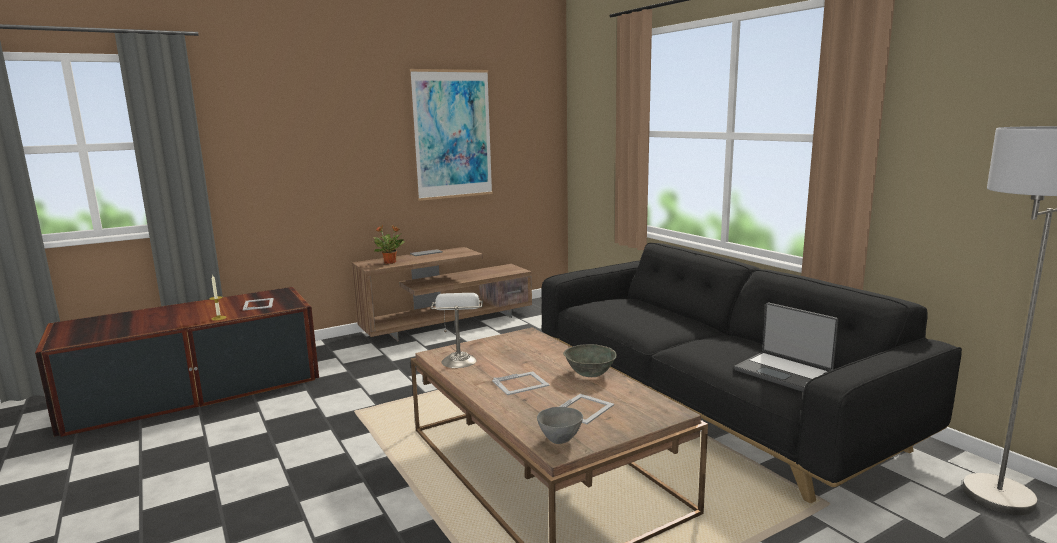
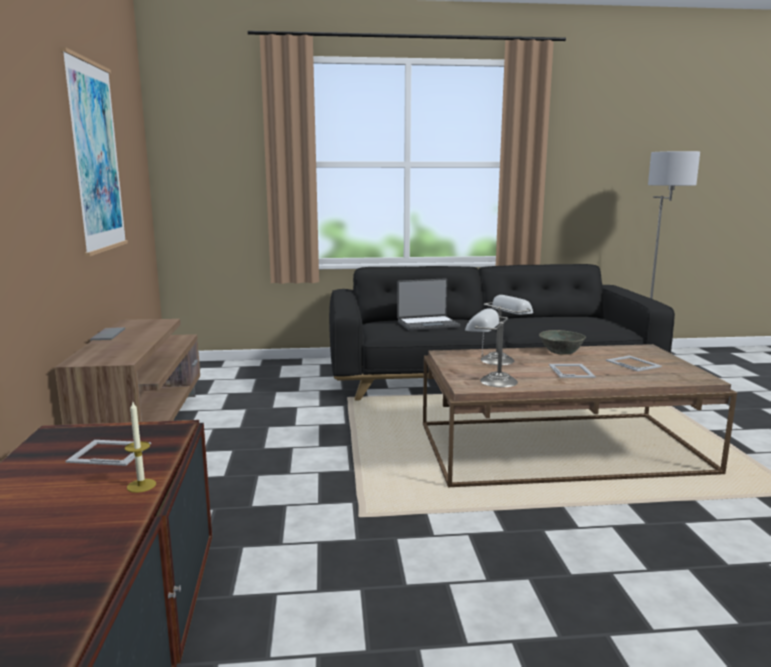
camera: 65 degrees left, 0 degrees up
potted plant [373,225,405,264] -> none
grey bowl [537,407,583,444] -> none
laptop [734,302,839,392] -> laptop moved to [397,278,460,331]
none -> white table lamp [481,295,533,365]

